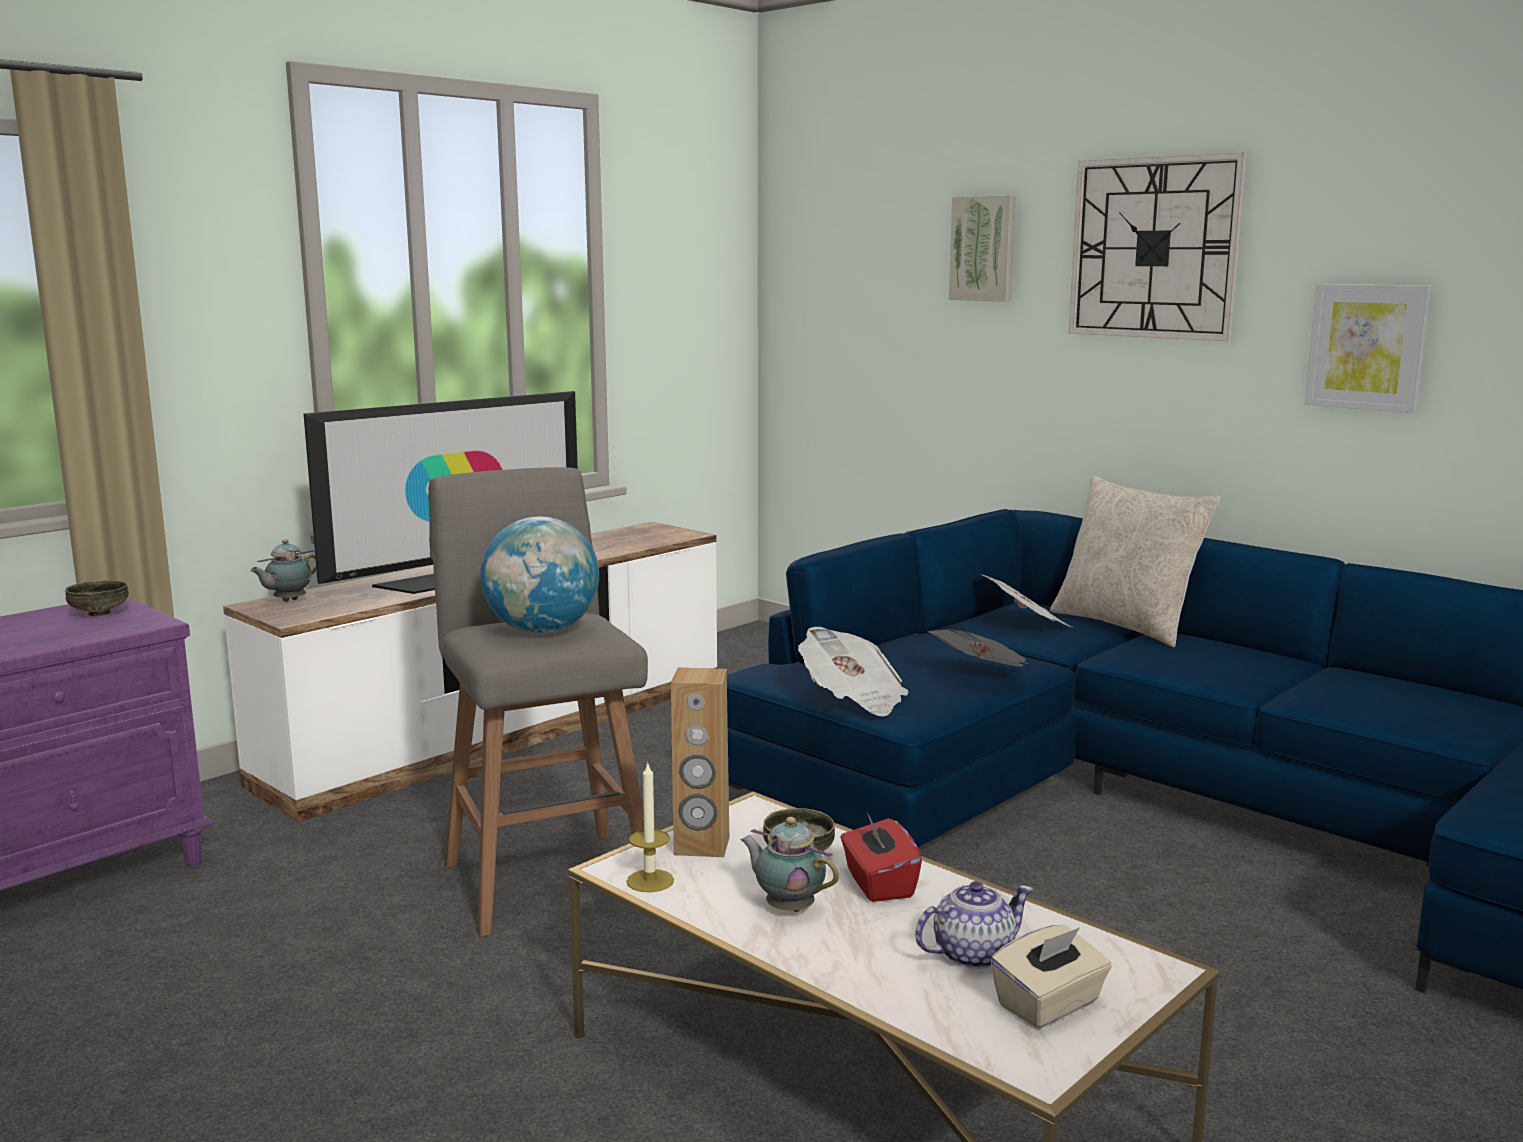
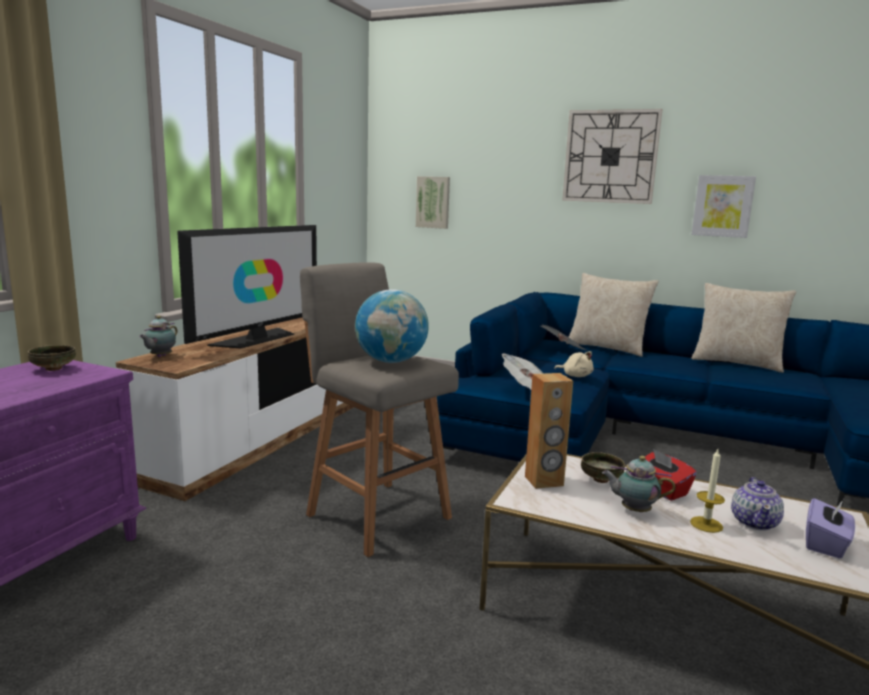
camera: 20 degrees left, 0 degrees up
candle [626,762,674,892] -> candle moved to [690,449,725,533]
teapot [915,881,1033,969] -> teapot turned 150 degrees clockwise [731,477,784,531]
newspaper [927,630,1028,666] -> beige plush toy [554,351,594,377]
picture [949,195,1016,302] -> picture moved to [416,176,450,229]
beige tissue box [990,925,1112,1029] -> purple tissue box [806,498,855,559]
none -> beige pillow [691,283,796,373]

